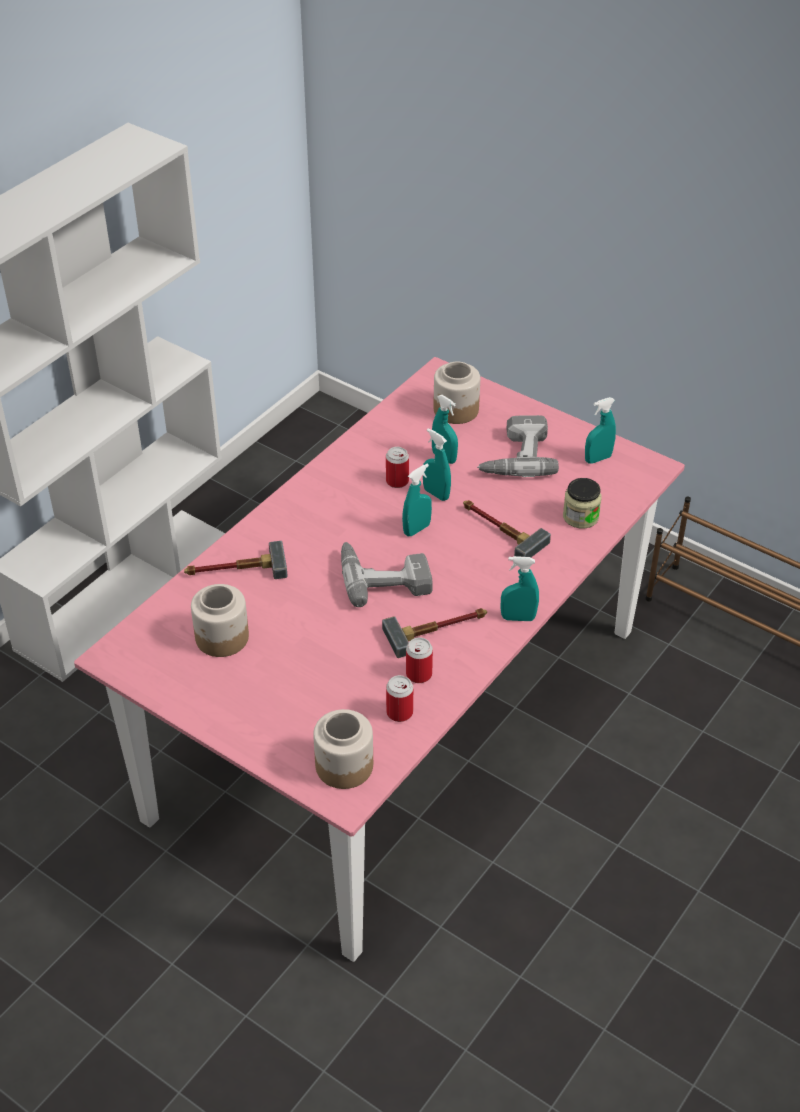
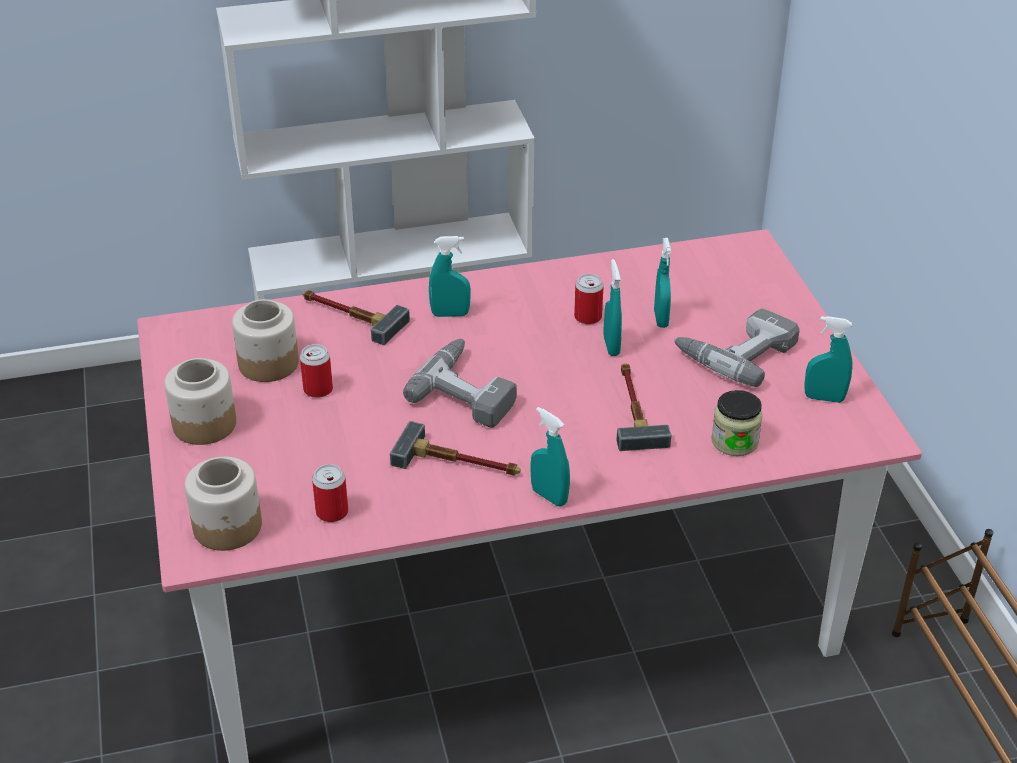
camera: 40 degrees right, 5 degrees down
turquoise spray bottle [402,464,432,536] -> turquoise spray bottle moved to [429,236,471,317]
can [406,637,433,683] -> can moved to [300,344,333,398]
jar [433,361,480,424] -> jar moved to [164,358,236,445]

